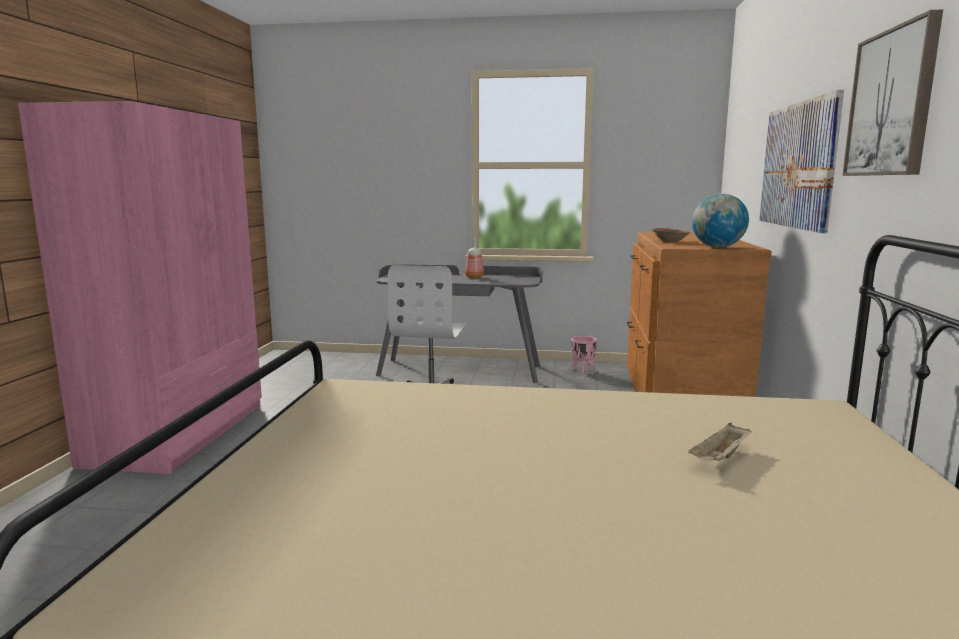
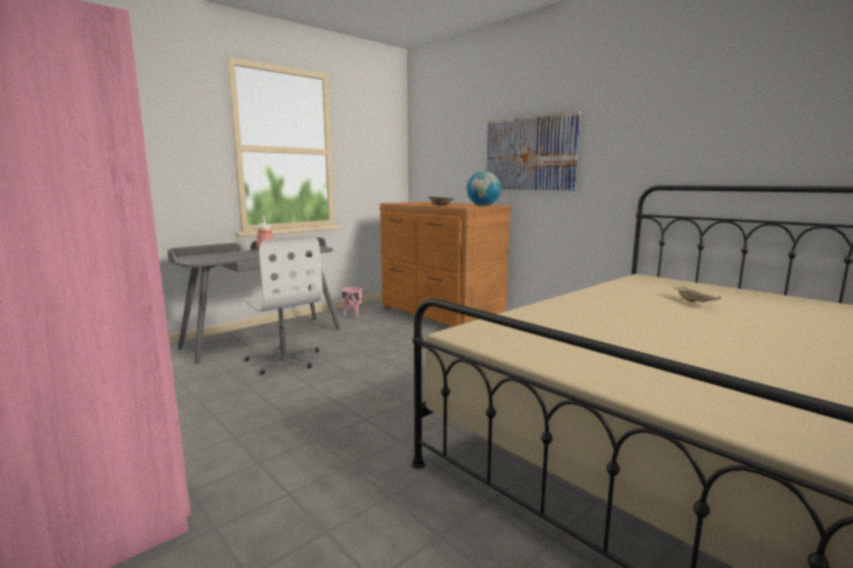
camera: 50 degrees left, 0 degrees up
picture [842,9,943,176] -> none

